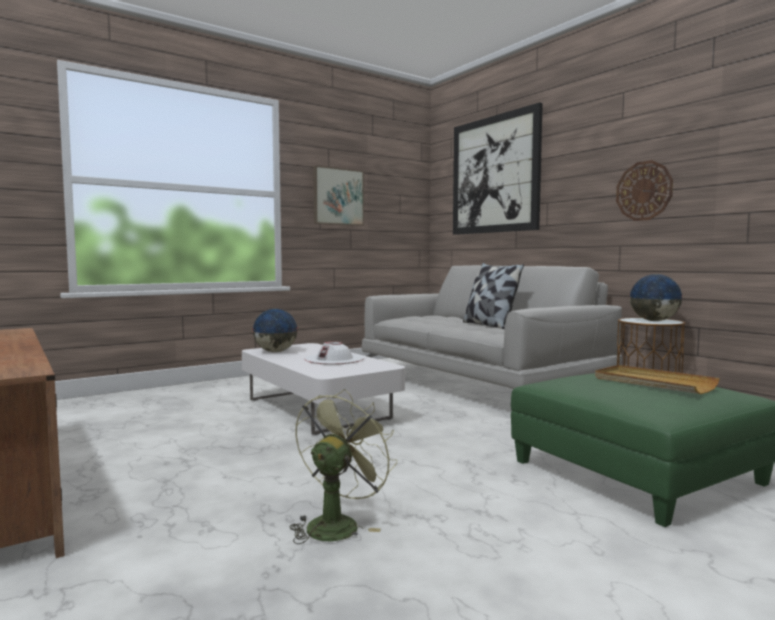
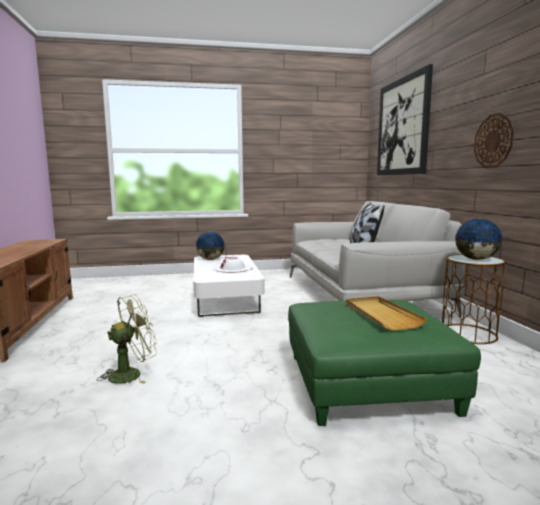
camera: 25 degrees right, 5 degrees up
picture [313,165,364,226] -> none

